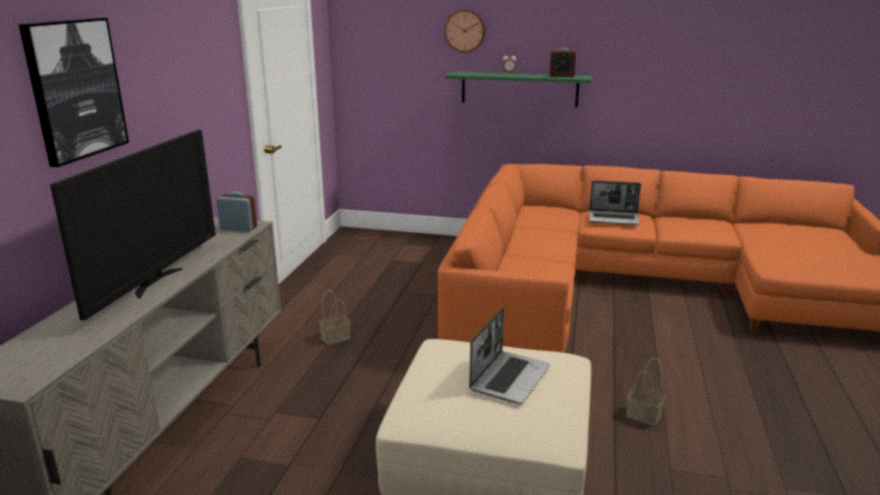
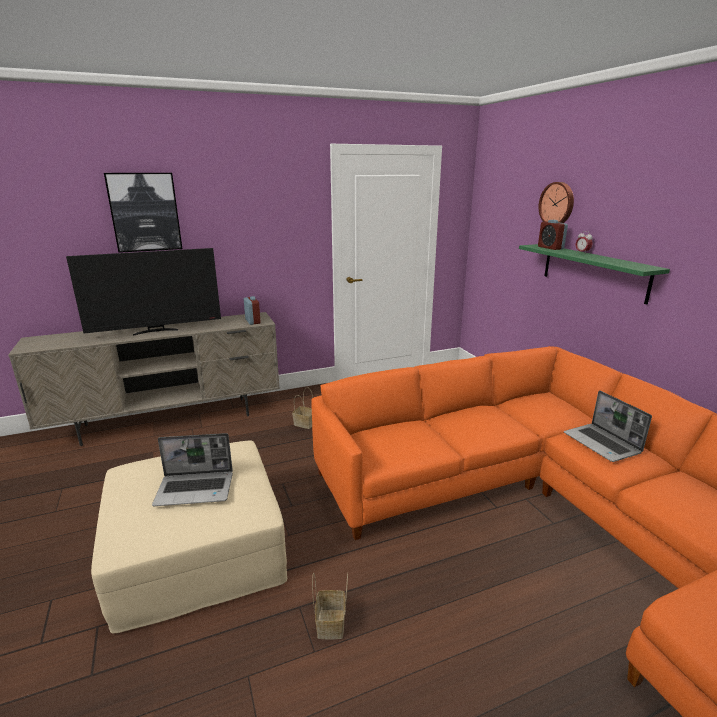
camera: 55 degrees right, 0 degrees up
alarm clock [549,48,576,77] -> alarm clock moved to [538,220,568,250]

